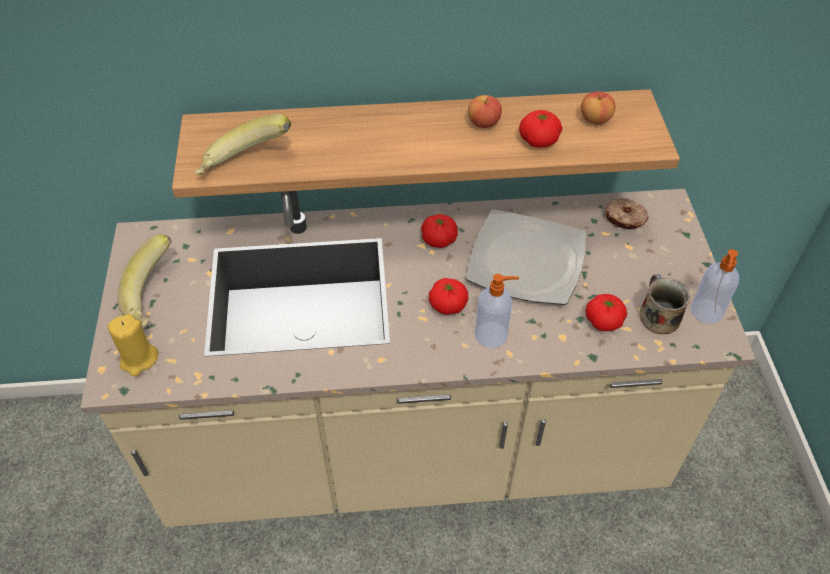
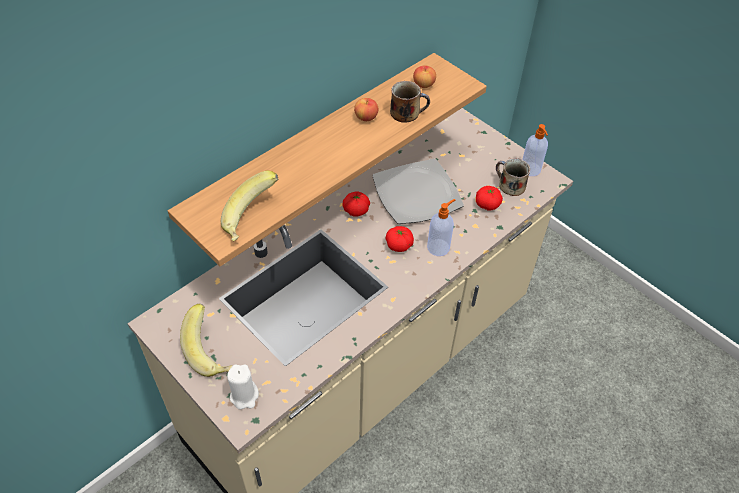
camera: 40 degrees left, 0 degrees up
yellow candle [108,314,158,376] -> white candle [227,364,259,409]
tomato [519,110,562,148] -> mug [390,81,430,123]
donut [605,198,649,229] -> none

